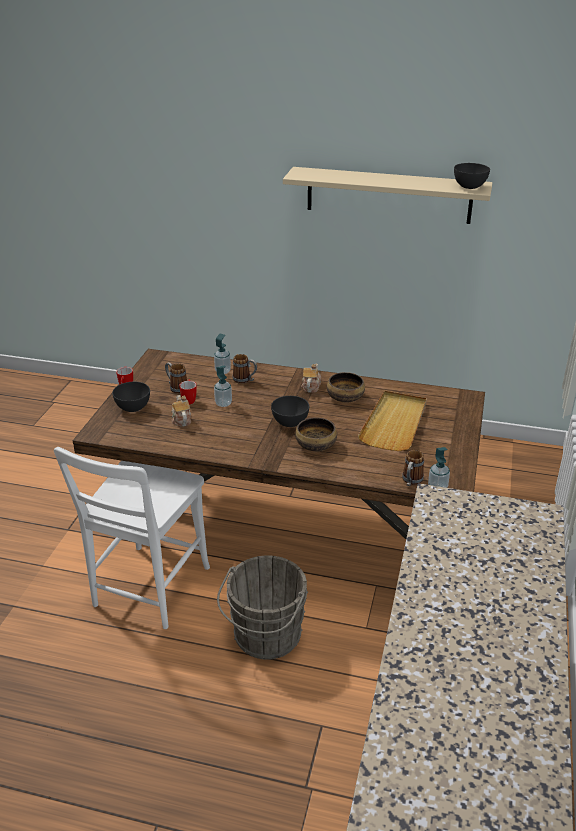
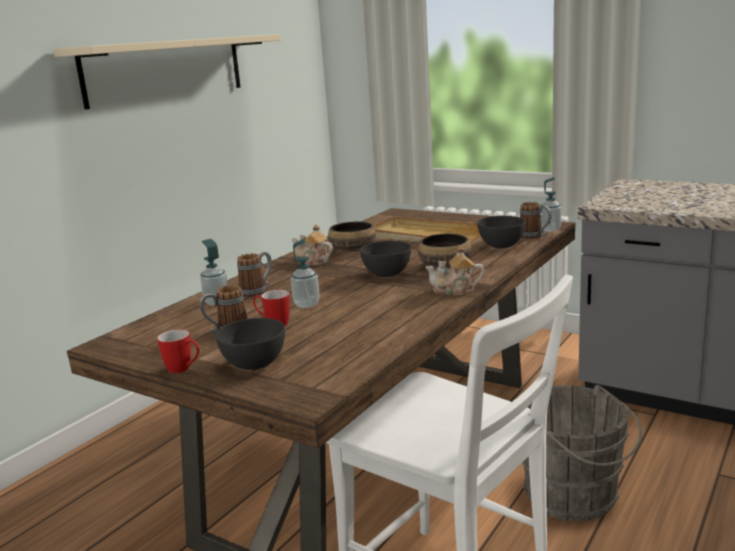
camera: 70 degrees left, 15 degrees down
teapot [171,395,191,426] -> teapot moved to [426,246,484,295]
grey bowl [454,163,490,189] -> grey bowl moved to [477,216,525,248]

